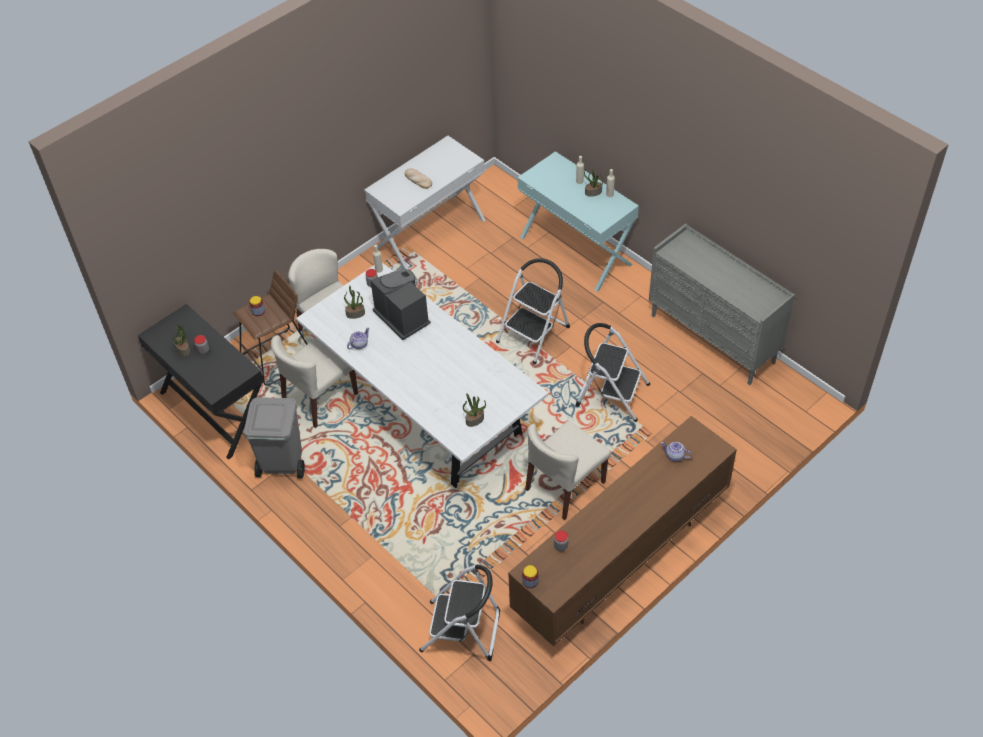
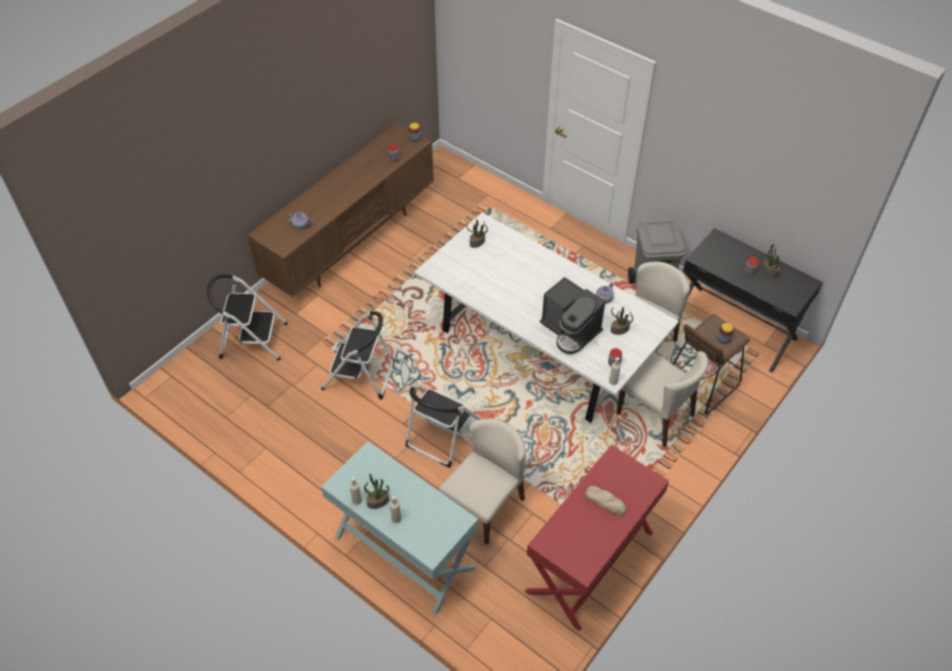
camera: 170 degrees right, 0 degrees up
white console table [364,136,486,270] -> red console table [525,445,669,631]
step ladder [419,565,500,661] -> step ladder moved to [207,274,288,361]
beige chair [525,421,611,520] -> beige chair moved to [439,418,526,544]
grey dresser [649,224,795,385] -> none

